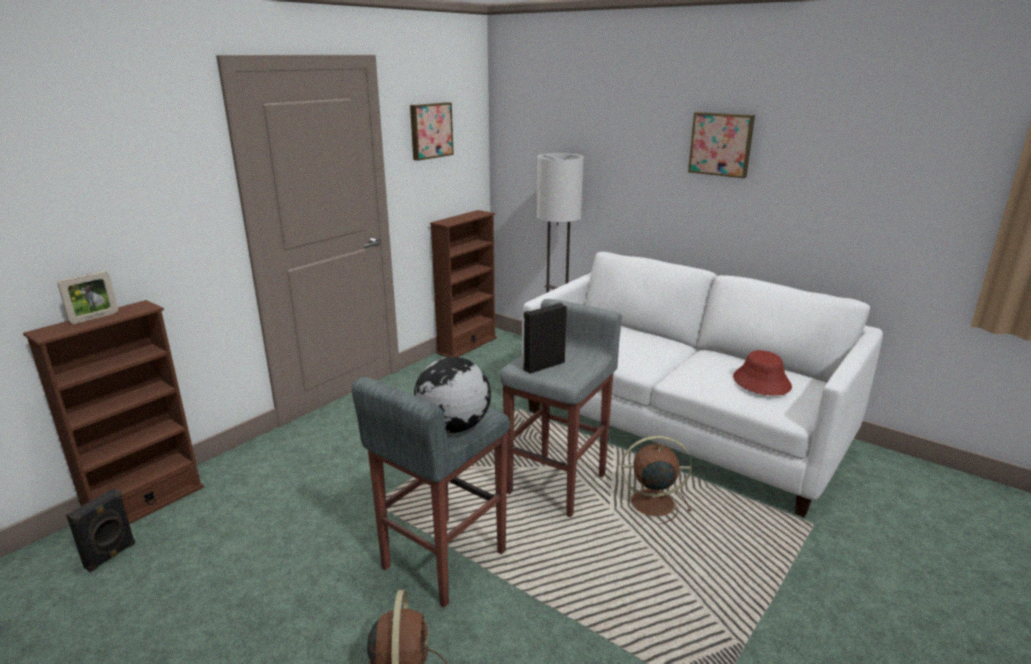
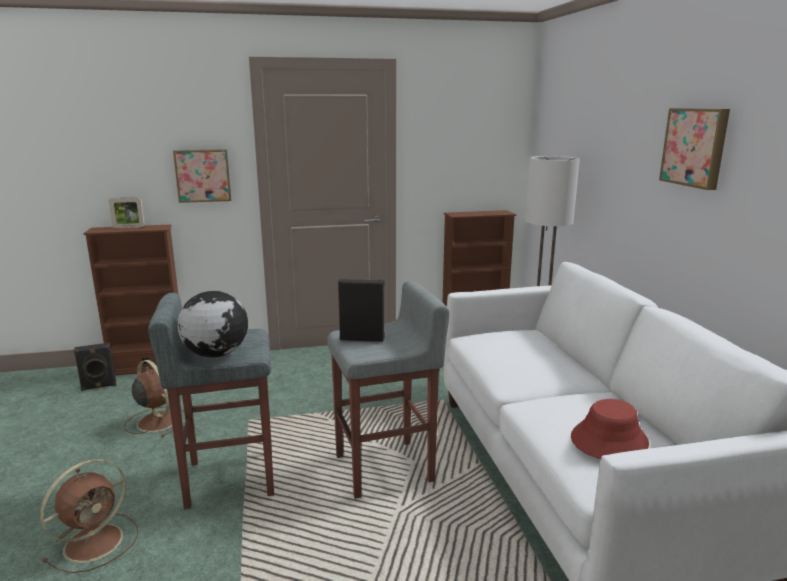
camera: 40 degrees right, 5 degrees down
picture [410,102,454,161] -> picture moved to [173,149,231,203]
brown fan [621,436,692,524] -> brown fan moved to [124,360,186,437]

